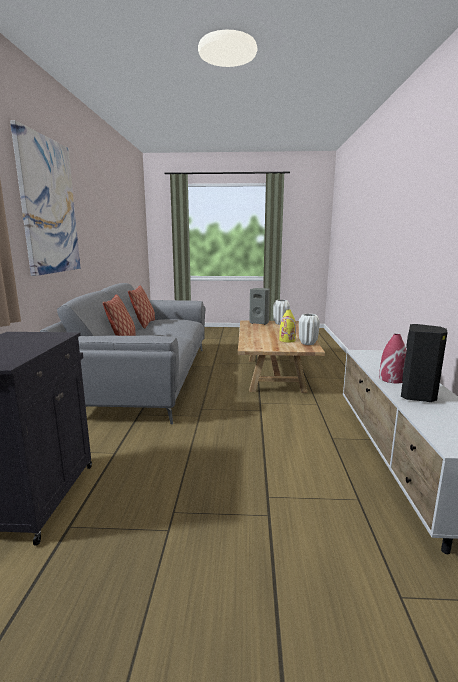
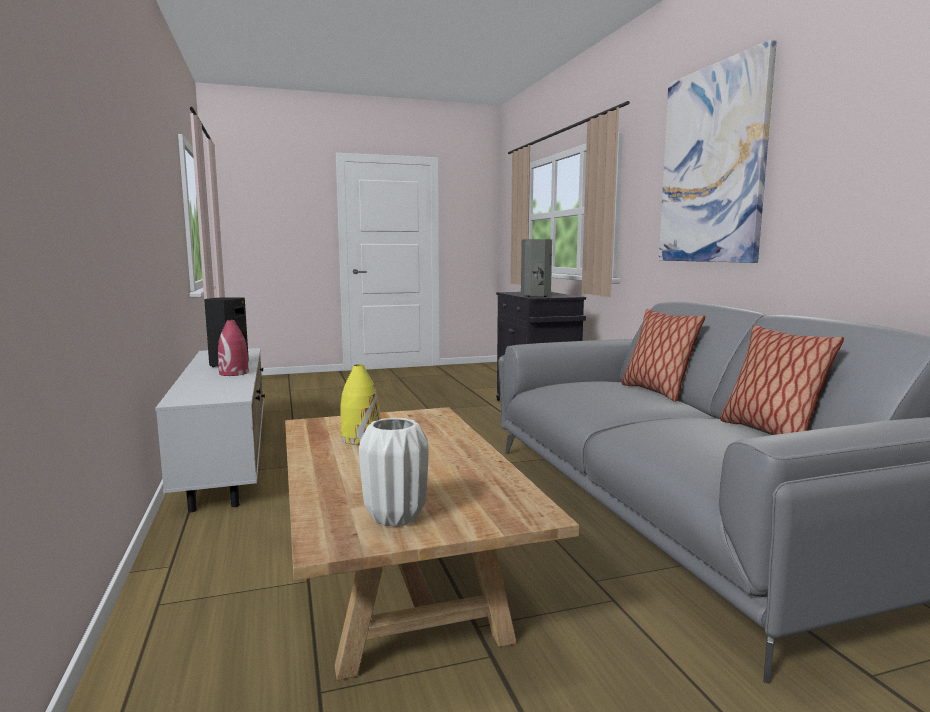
camera: 160 degrees right, 5 degrees down
grey speaker [249,288,270,325] -> grey speaker moved to [521,239,552,297]
white vase [299,314,320,345] -> none

